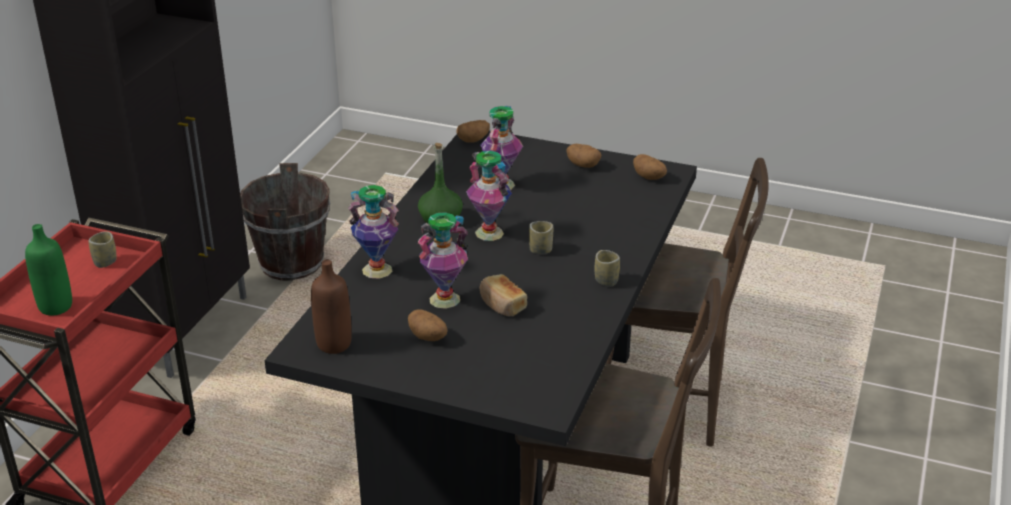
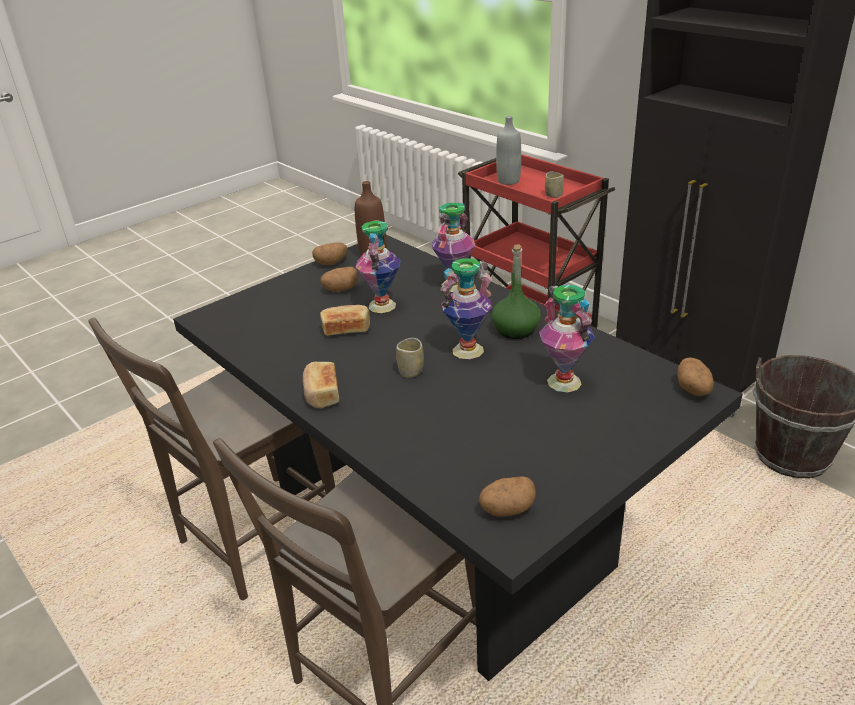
camera: 120 degrees right, 0 degrees up
green bottle [25,224,72,315] -> grey bottle [496,116,521,185]
potato [566,144,601,168] -> potato moved to [312,242,347,265]
cup [594,250,620,286] -> bread [303,362,339,409]

